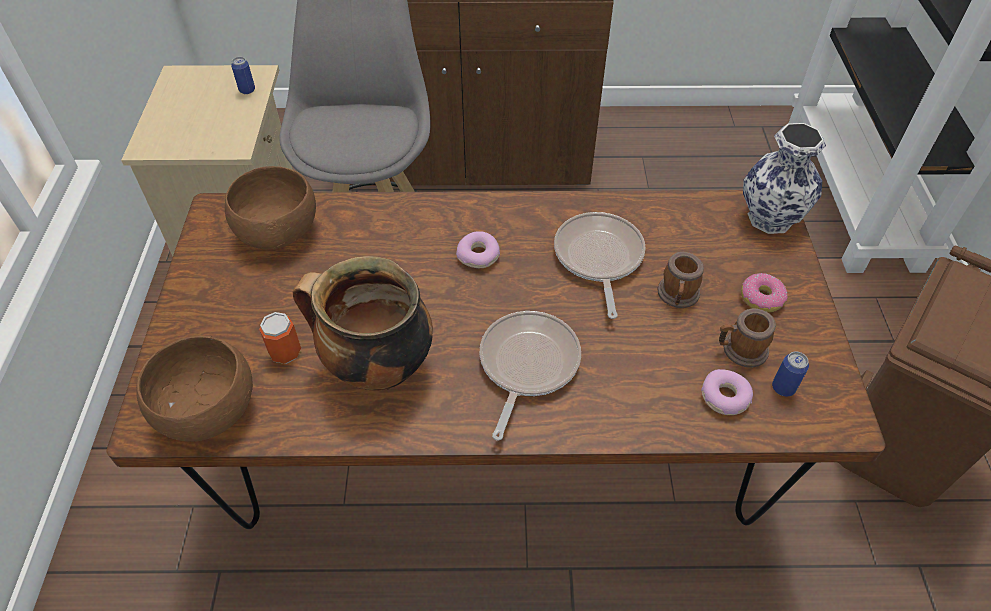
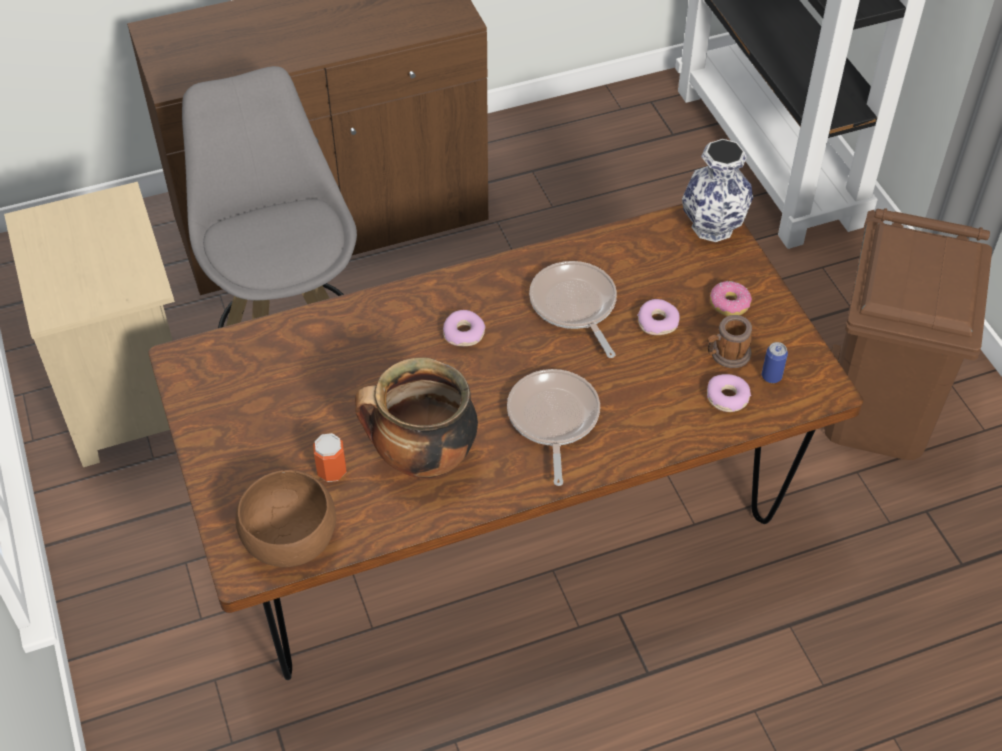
camera: 20 degrees left, 0 degrees up
brown bowl [225,166,316,249] -> none
can [231,57,255,94] -> none
mug [658,252,704,308] -> donut [637,299,680,335]

